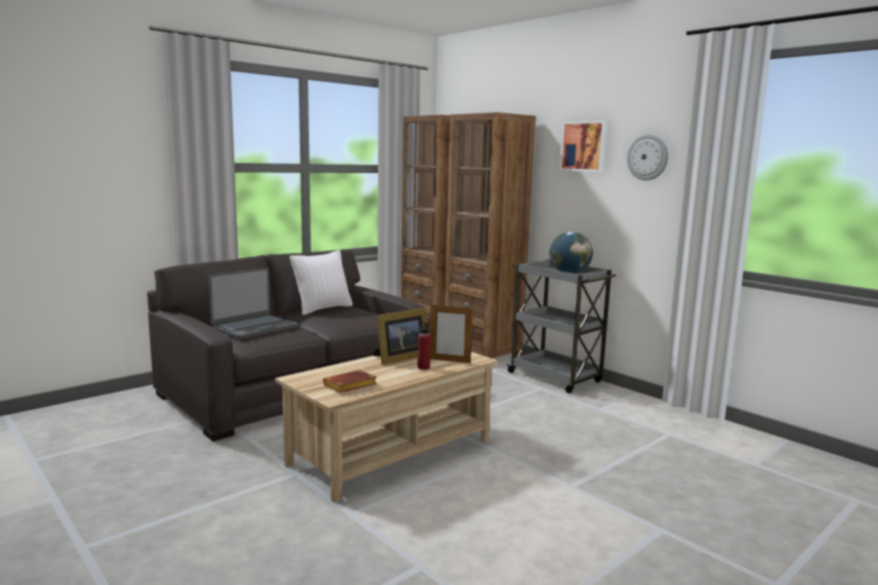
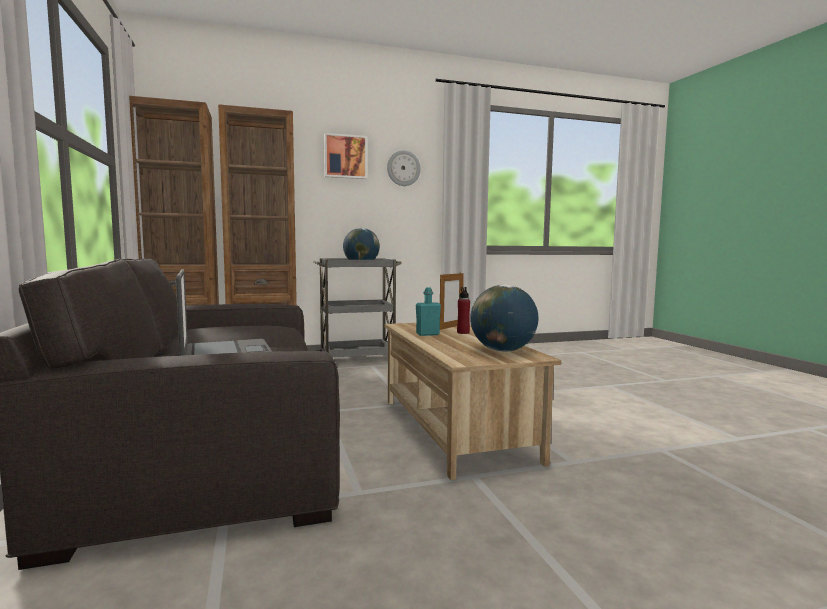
camera: 65 degrees left, 5 degrees down
white pillow [290,250,353,315] -> none
brown book [323,370,377,393] -> globe [470,285,538,352]
picture frame [374,307,427,365] -> turquoise bottle [416,287,441,336]

